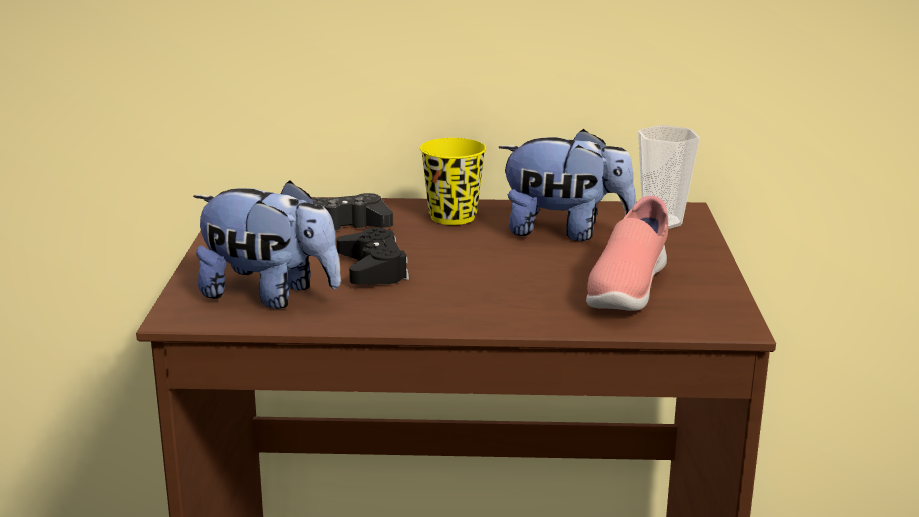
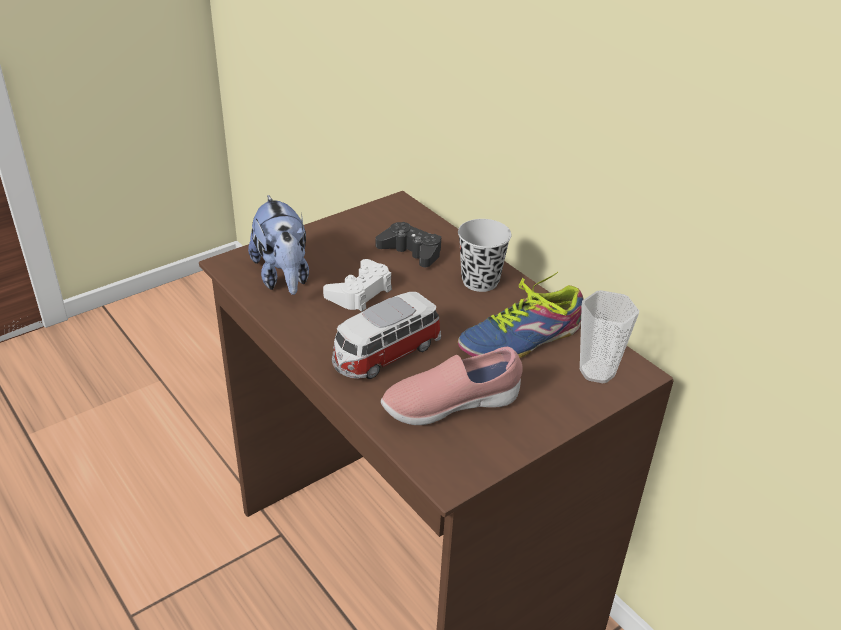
camera: 50 degrees right, 15 degrees up
black game controller [336,228,409,285] -> white game controller [323,259,392,312]
yellow cup [420,138,486,225] -> black cup [458,219,511,292]
plush toy [499,129,636,241] -> shoe [458,272,584,358]
none -> toy car [332,292,441,379]

